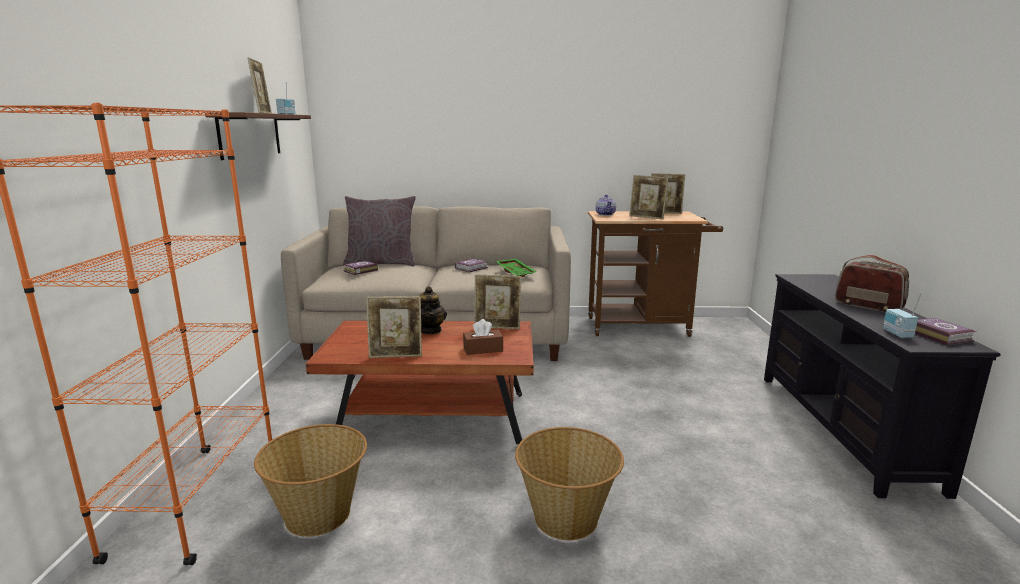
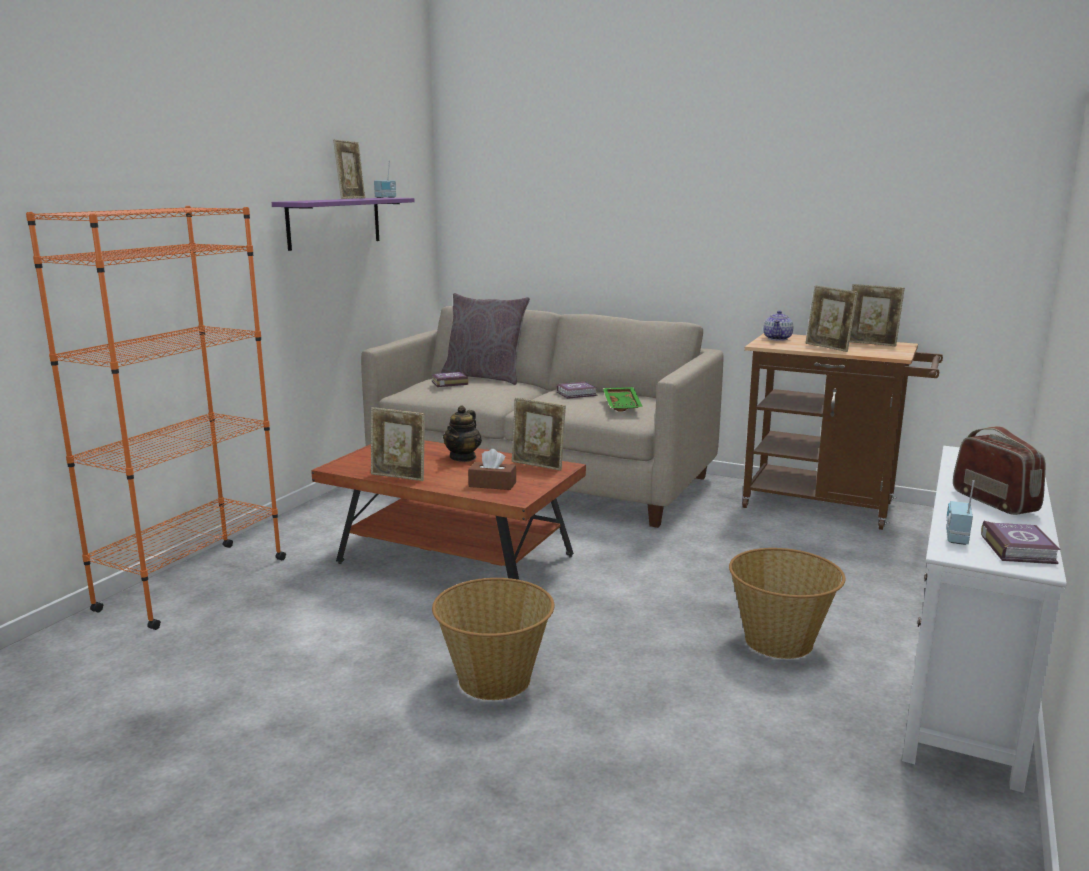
camera: 25 degrees right, 0 degrees up
brown shelf [206,112,311,160] -> purple shelf [272,198,415,251]
basket [254,424,367,537] -> basket moved to [729,548,846,659]
black tv stand [764,274,1001,499] -> white tv stand [902,446,1067,793]

